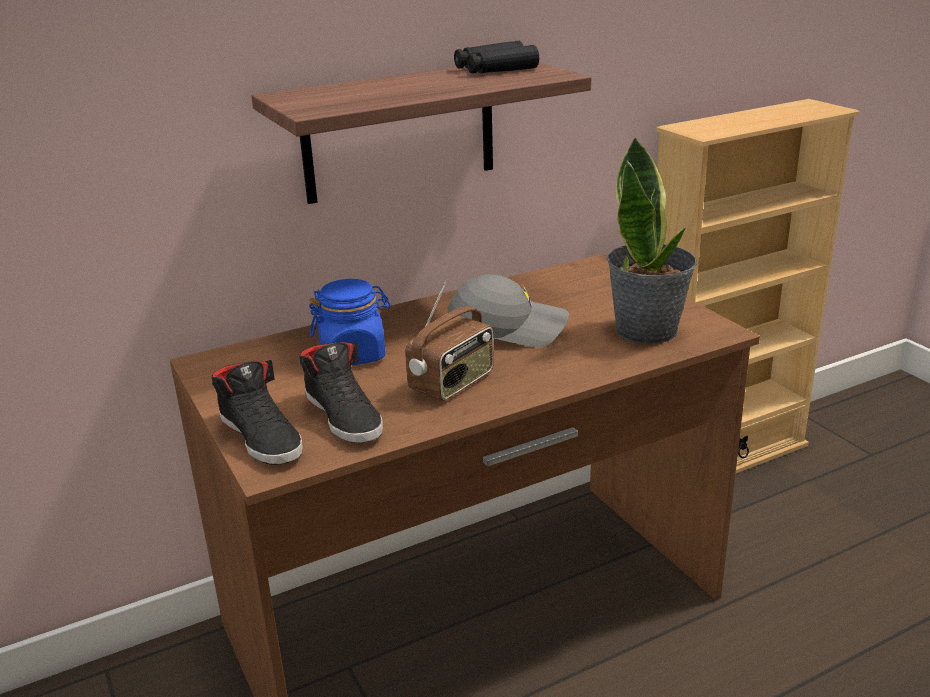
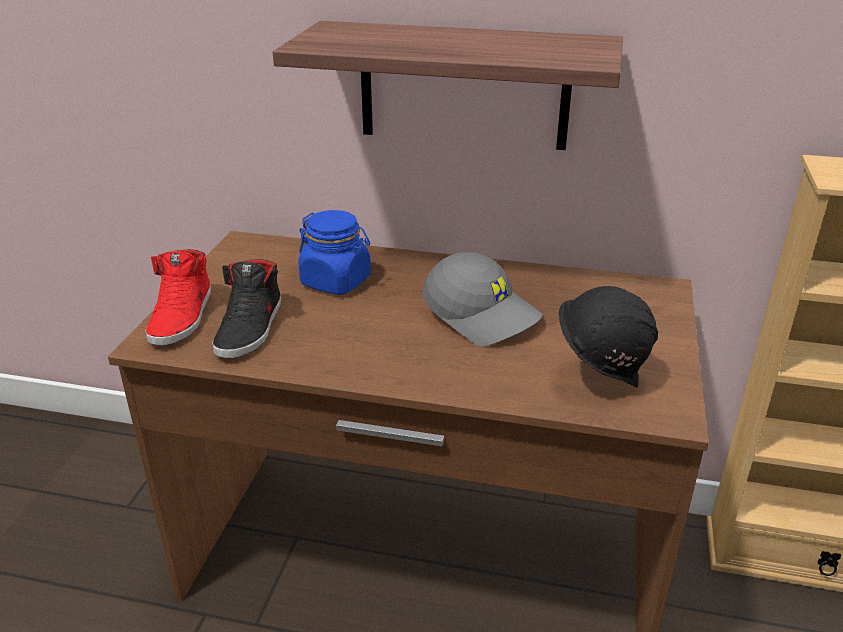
camera: 40 degrees right, 5 degrees up
black shoe [211,360,303,465] -> red shoe [145,249,211,346]
radio [405,280,494,401] -> none
black binoculars [454,41,539,74] -> none
potted plant [607,136,697,344] -> black hard hat [559,286,658,388]

